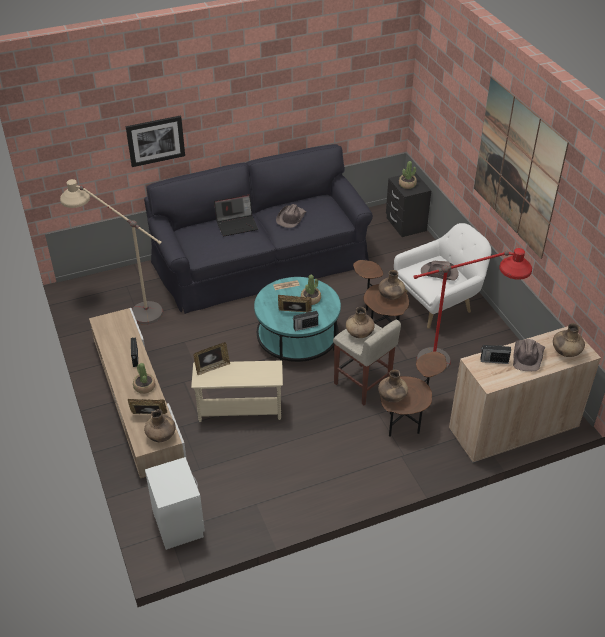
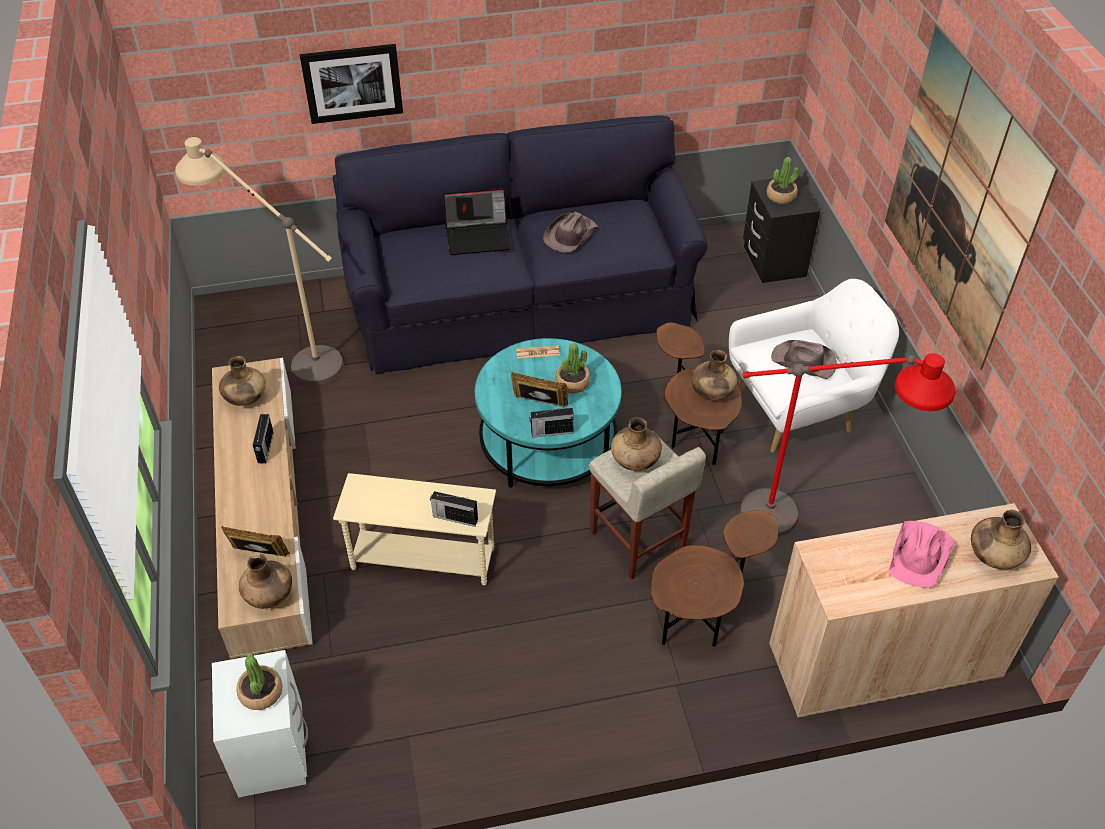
camera: 10 degrees right, 5 degrees up
potted plant [133,363,156,394] -> potted plant moved to [236,652,283,710]
picture frame [193,342,230,375] -> none
brown vase [378,370,408,403] -> brown vase moved to [219,356,266,406]
radio [481,345,511,364] -> radio moved to [430,491,478,527]
brown hat [513,339,545,371] -> pink hat [889,521,955,588]

